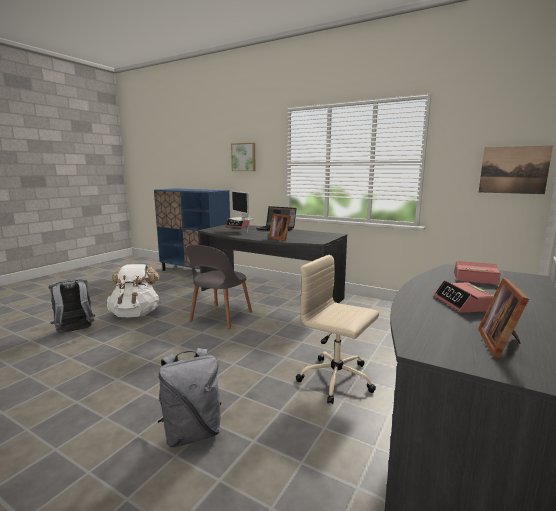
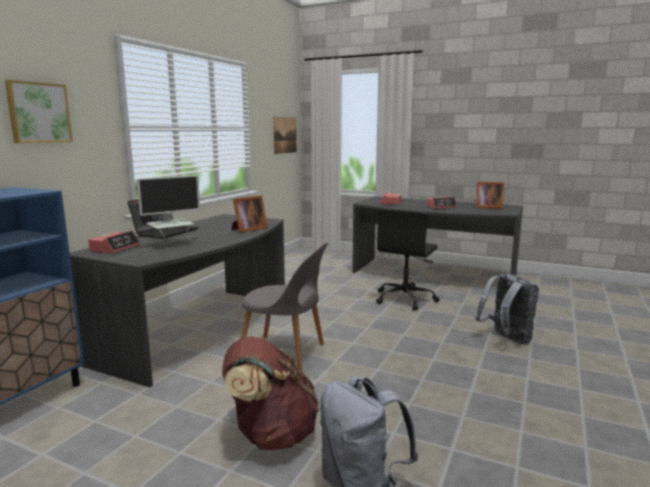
camera: 95 degrees left, 0 degrees up
white backpack [107,264,160,317] -> brown backpack [222,336,319,450]
beige office chair [296,255,379,404] -> black office chair [376,208,439,310]

